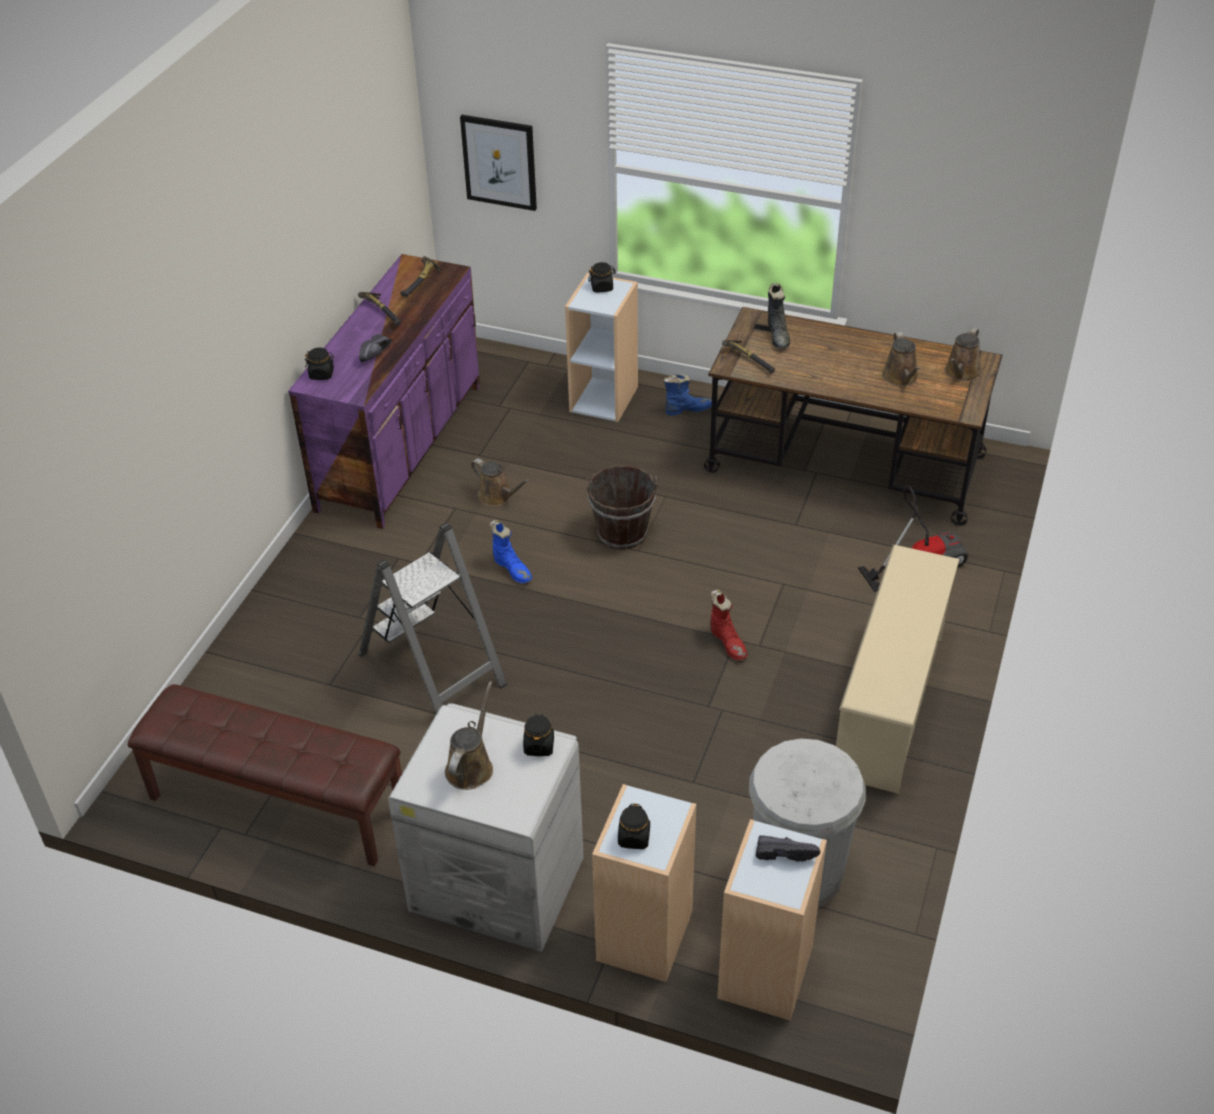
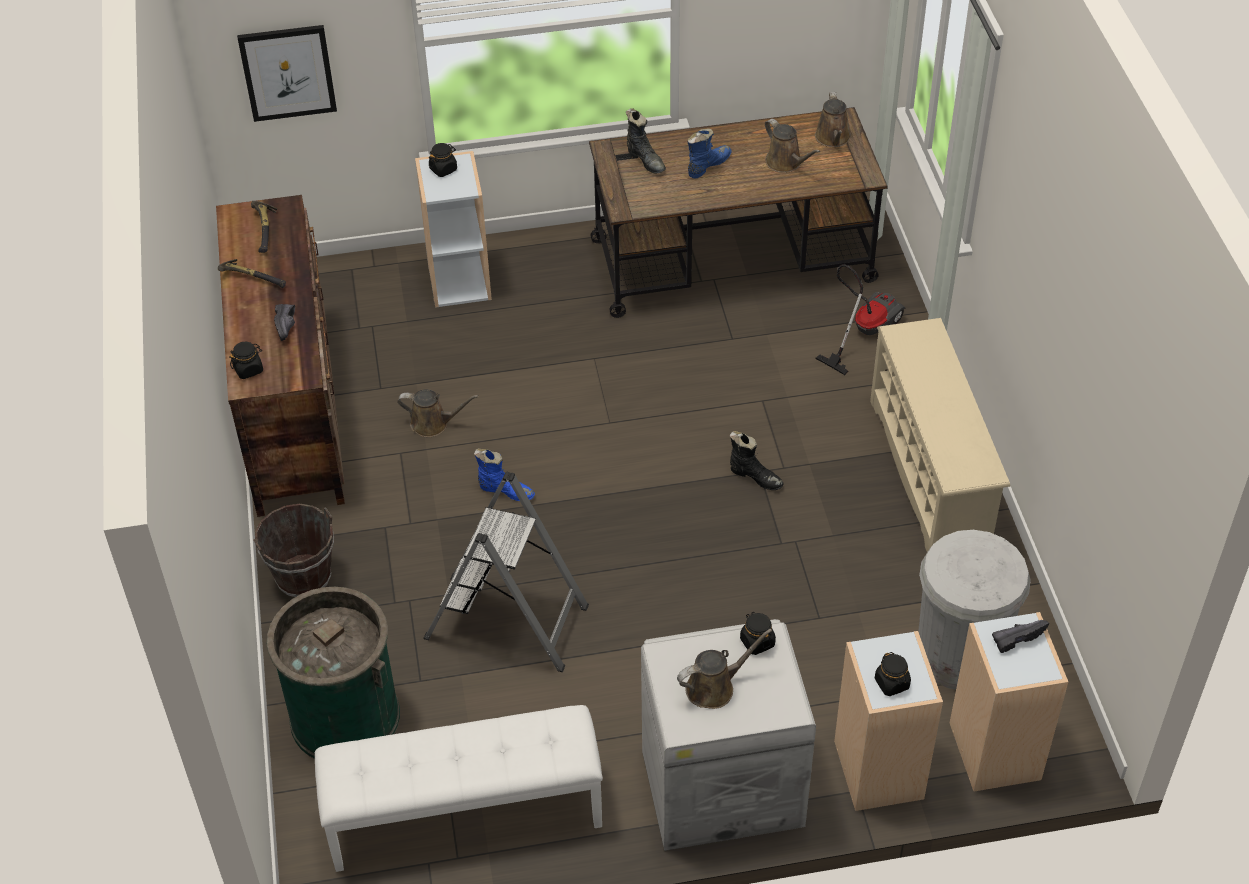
camera: 30 degrees left, 5 degrees up
brown bench [128,684,402,866] -> white bench [315,705,603,872]
purple cabinet [288,254,480,529] -> brown cabinet [216,195,345,517]
brown watering can [445,681,493,790] -> brown watering can turned 75 degrees clockwise [677,629,772,709]
brown bucket [587,465,657,549] -> brown bucket moved to [254,504,334,598]
blue boot [664,374,712,416] -> blue boot moved to [687,128,732,178]
red boot [710,590,747,660] -> black boot [730,431,784,490]
hammer [722,340,775,374] -> none
none -> green trash can [267,587,400,759]

